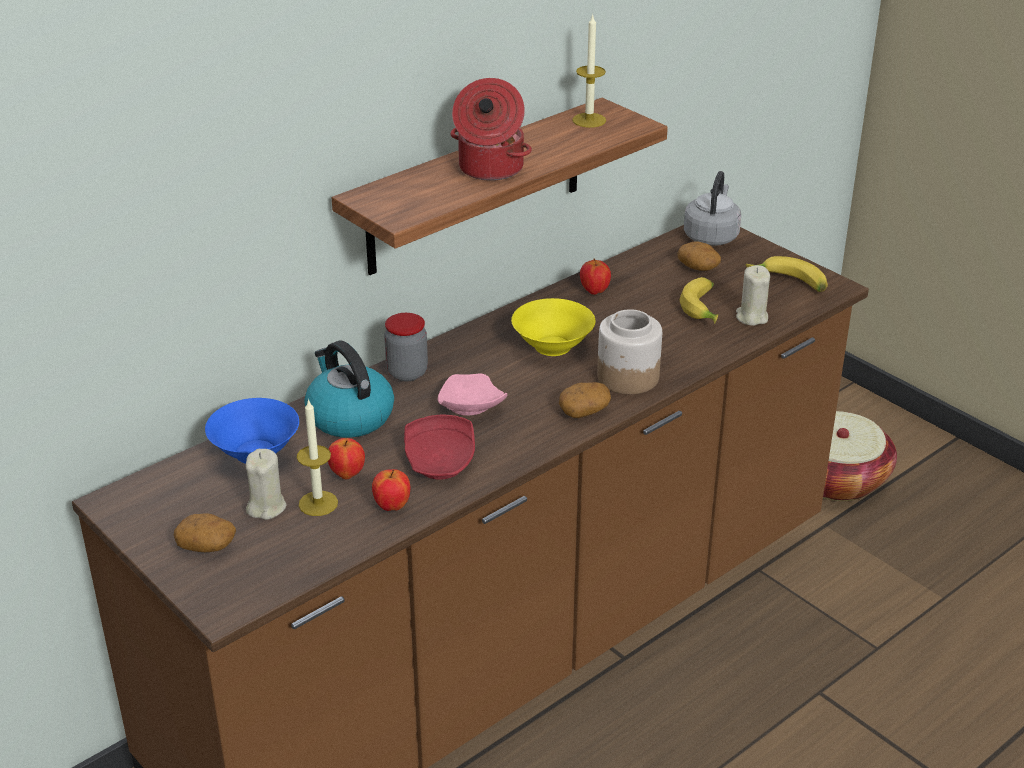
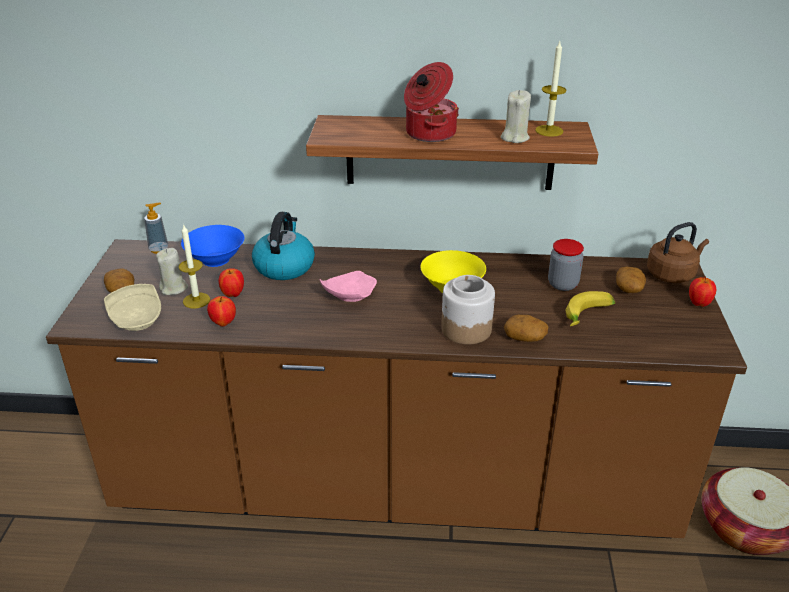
camera: 45 degrees right, 0 degrees up
jar [384,313,428,381] -> jar moved to [548,239,584,291]
red plate [404,415,475,479] -> none
potato [559,382,611,418] -> potato moved to [504,315,549,342]
apple [580,258,611,295] -> apple moved to [689,276,716,307]
grey kettle [684,171,741,246] -> brown kettle [647,222,709,283]
beige candle [736,265,770,326] -> beige candle moved to [501,90,531,143]
banana [746,256,828,292] -> none
none -> beige plate [104,284,161,331]
none -> soap dispenser [144,203,168,254]

